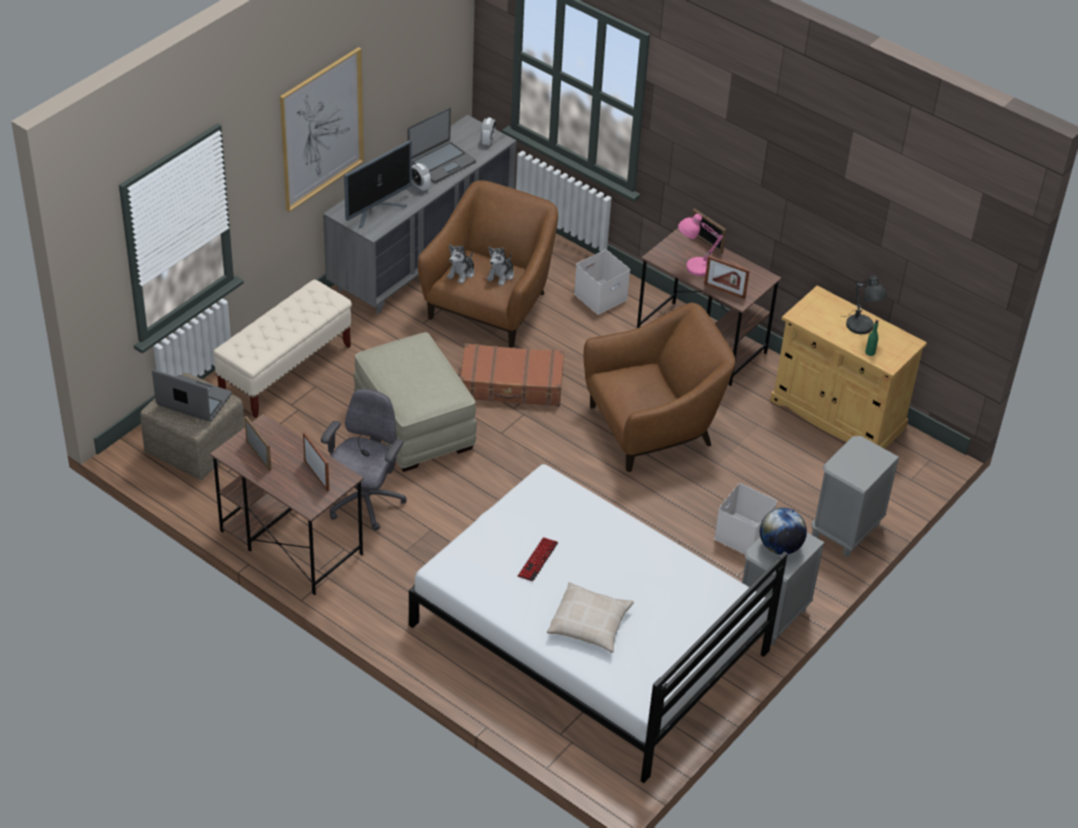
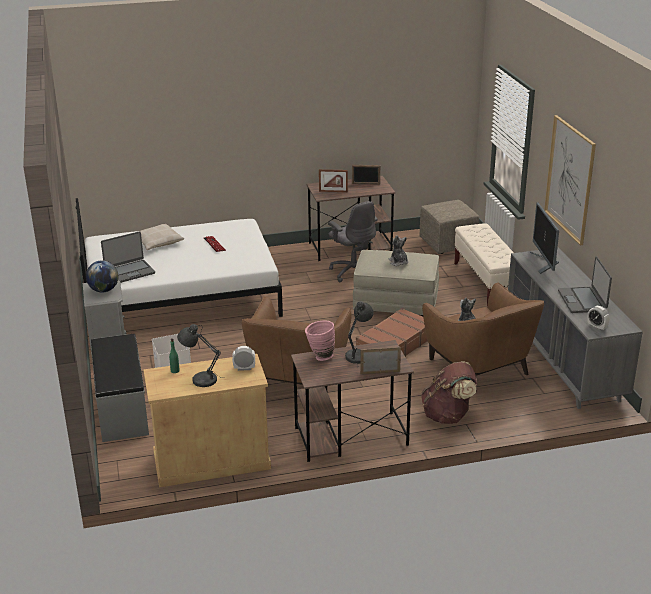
camera: 130 degrees right, 15 degrees down
laptop [152,370,232,422] -> laptop moved to [101,231,155,283]
alarm clock [412,163,431,191] -> alarm clock moved to [232,346,255,371]
plush toy [447,244,475,284] -> plush toy moved to [389,235,408,266]
white storage box [574,250,630,315] -> brown backpack [422,361,477,424]
pink table lamp [678,214,724,276] -> grey table lamp [345,301,374,365]
picture frame [704,256,750,299] -> pink vase [305,321,335,361]
grey nightstand [812,436,900,557] -> grey bench [91,334,149,442]

